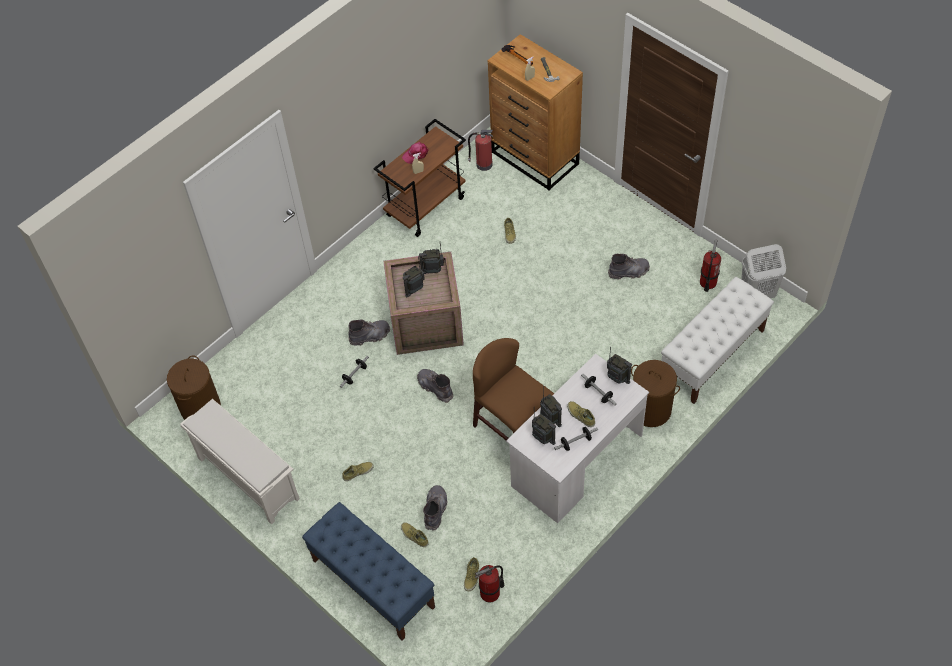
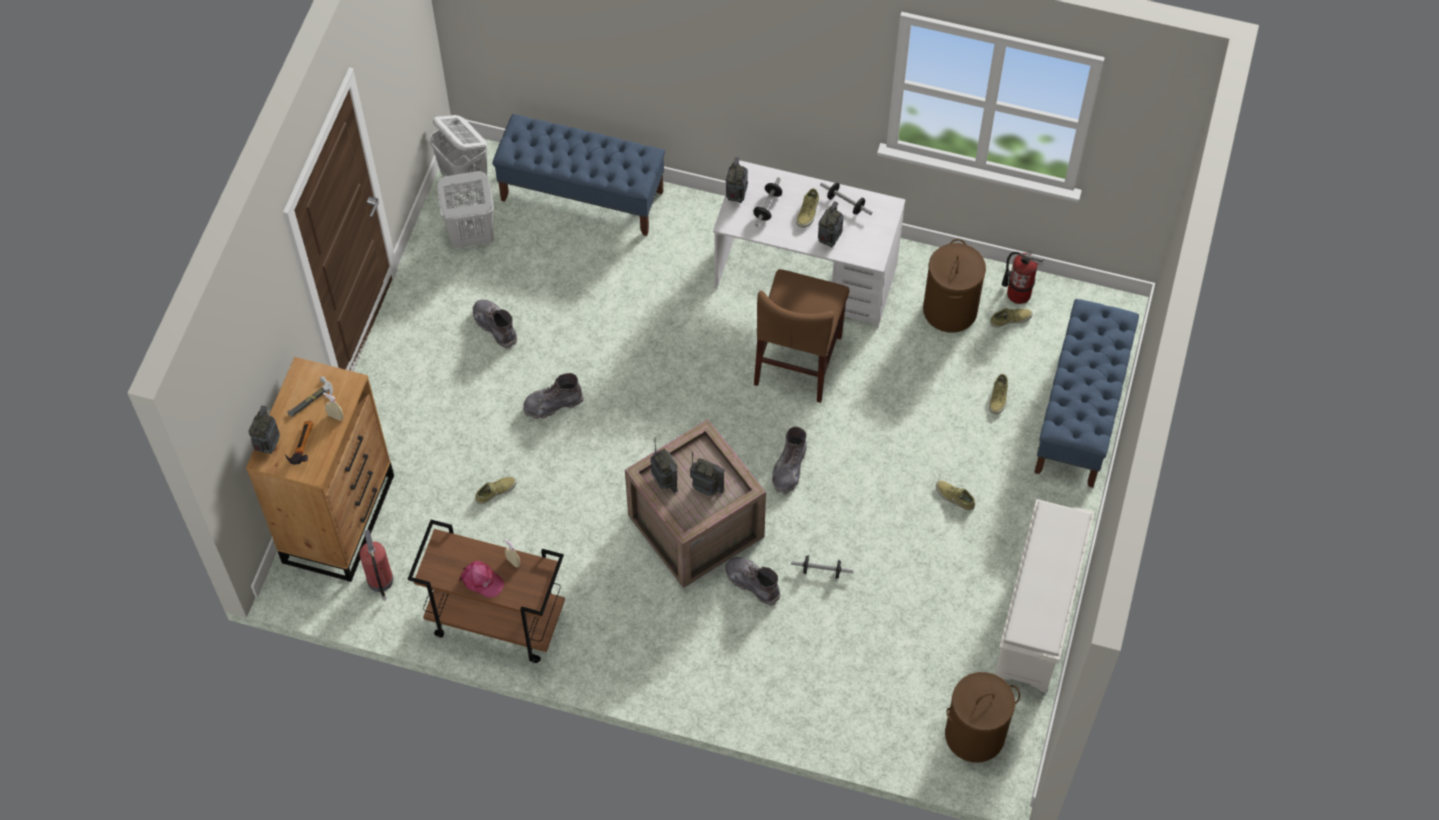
camera: 120 degrees left, 5 degrees up
grey boot [423,485,448,531] -> grey boot moved to [523,373,584,419]
radio [532,407,556,445] -> radio moved to [249,405,280,454]
brown laundry basket [631,360,680,427] -> brown laundry basket moved to [923,239,986,333]
white bench [661,277,774,404] -> blue bench [492,114,665,236]
fire extinguisher [700,239,721,292] -> white laundry basket [437,171,494,248]

